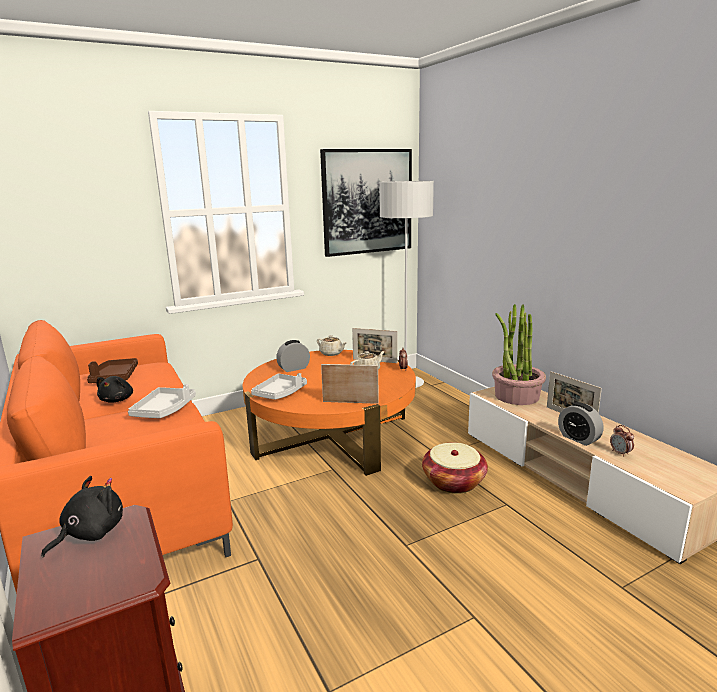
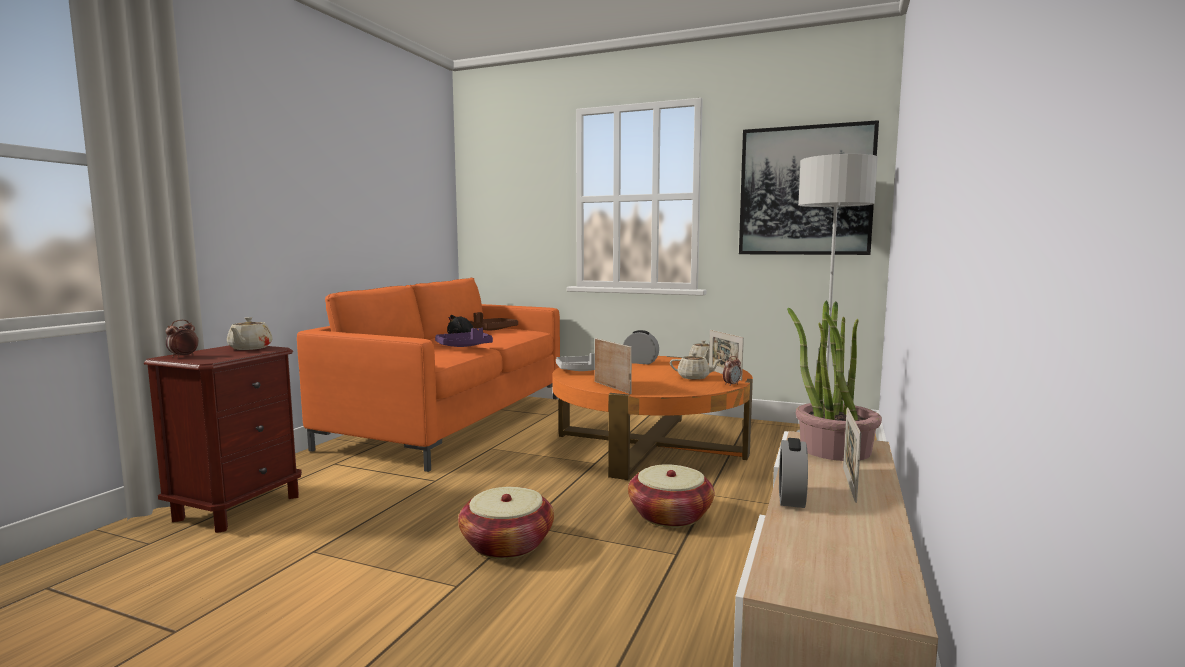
camera: 50 degrees right, 10 degrees down
black plush toy [41,476,123,558] -> beige teapot [227,317,273,350]
grey tray [128,384,196,418] -> purple tray [435,328,493,347]
alarm clock [610,425,634,457] -> alarm clock moved to [166,320,199,358]
none -> basket [458,487,554,559]

